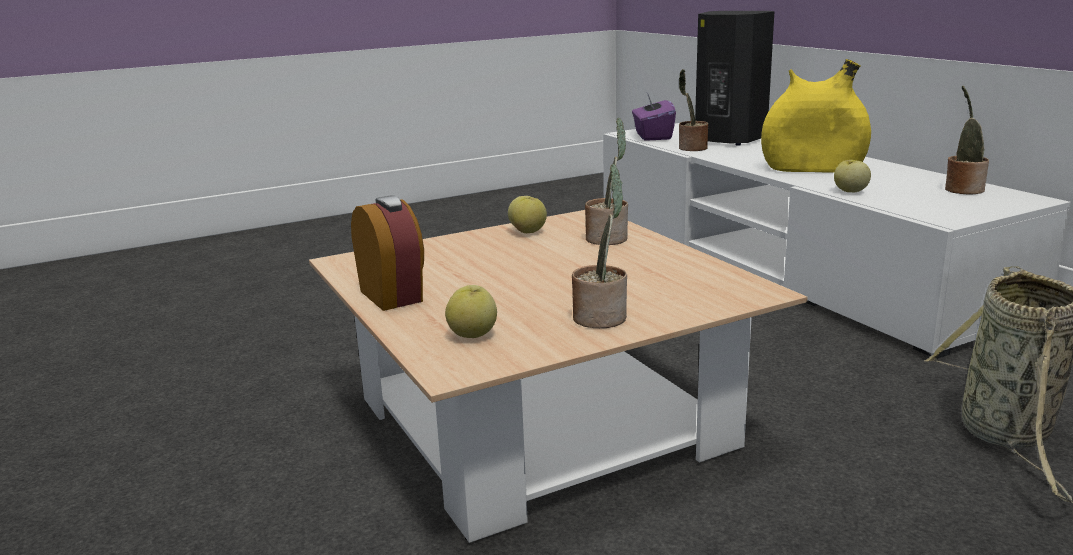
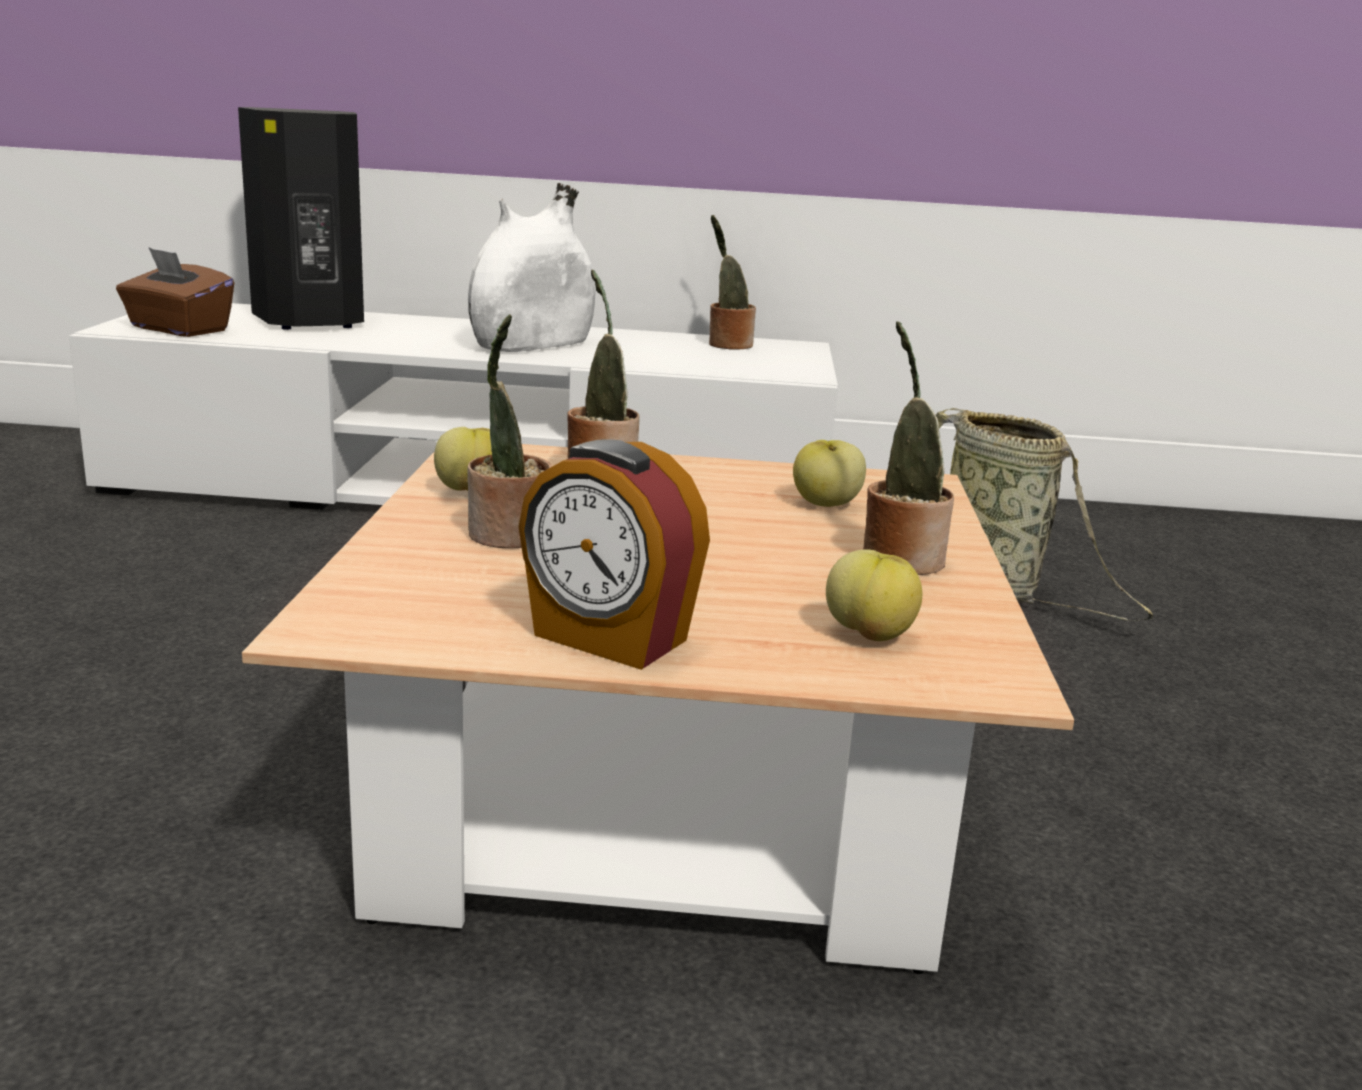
camera: 60 degrees left, 0 degrees up
alarm clock [351,195,424,311] -> alarm clock turned 150 degrees counterclockwise [519,439,710,670]
purple tissue box [632,93,676,141] -> brown tissue box [116,247,234,337]
potted plant [679,69,708,151] -> potted plant moved to [467,314,552,548]
yellow vase [761,59,871,172] -> white vase [468,183,595,352]
apple [834,160,871,192] -> apple moved to [793,440,866,507]

